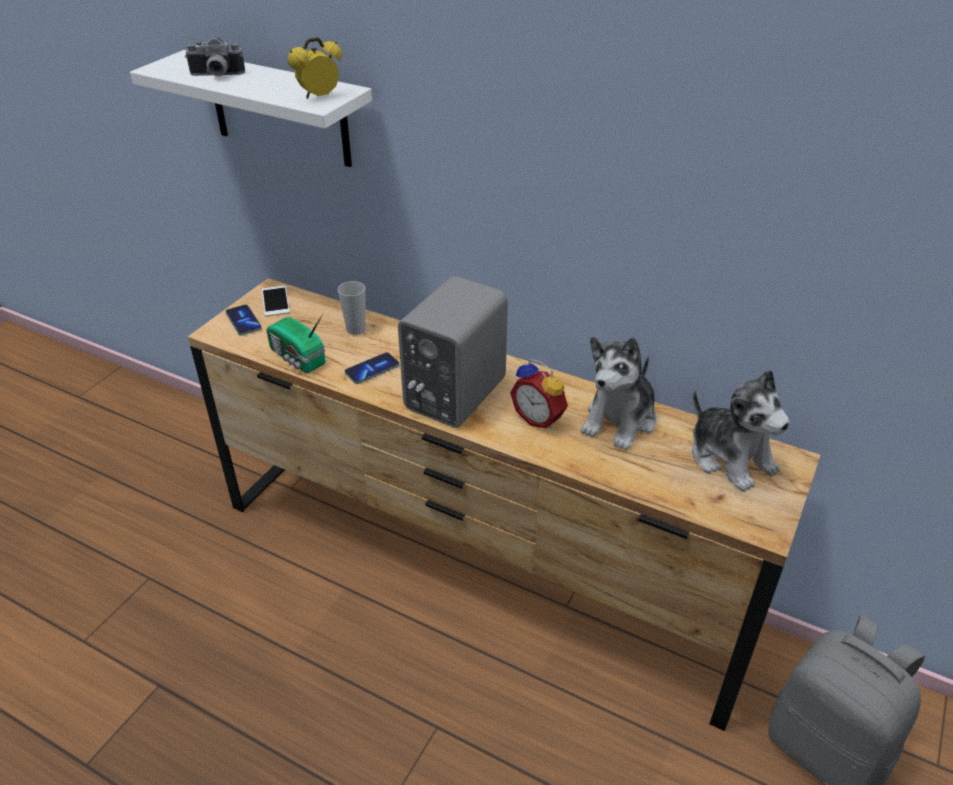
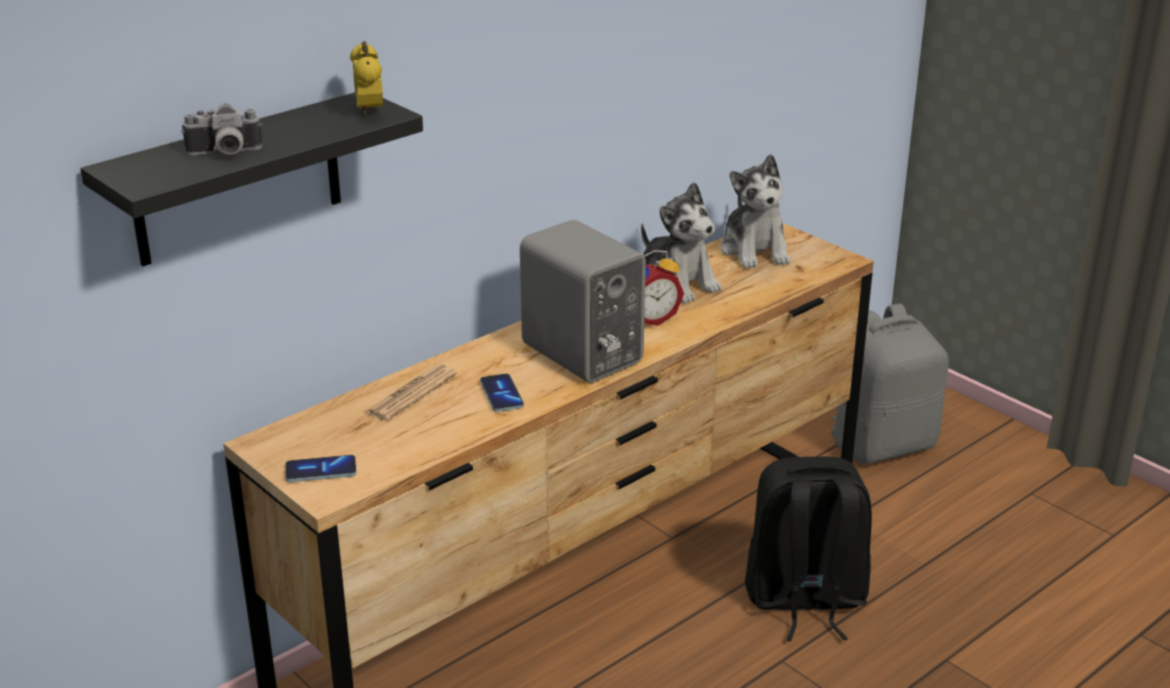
camera: 70 degrees left, 10 degrees down
white shelf [130,50,372,167] -> black shelf [80,92,423,266]
camera [185,38,245,76] -> camera turned 60 degrees clockwise [181,104,263,155]
phone [262,286,290,317] -> none
radio [267,314,326,373] -> none
cup [338,281,365,335] -> newspaper [363,364,457,421]
plush toy [692,369,790,492] -> plush toy turned 90 degrees clockwise [721,154,790,269]
none -> black backpack [745,457,872,641]

